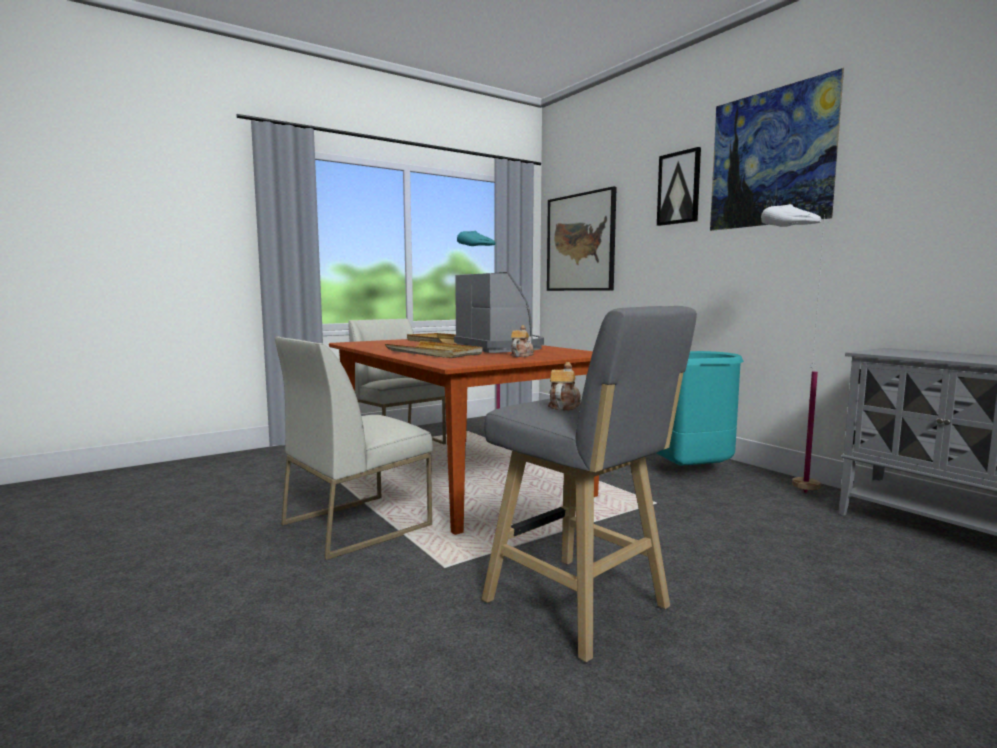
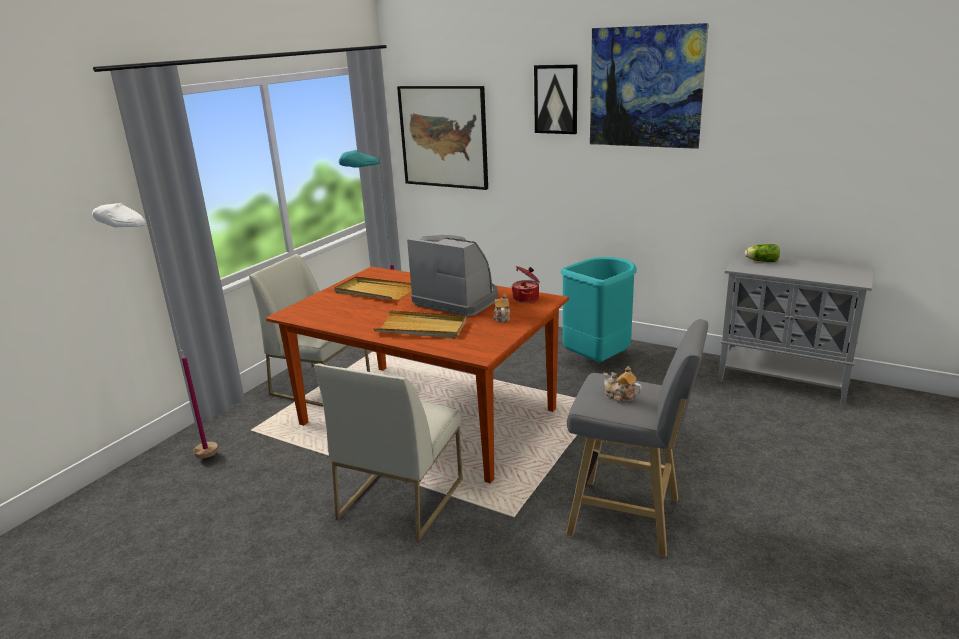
camera: 25 degrees left, 15 degrees up
teapot [548,362,581,411] -> teapot turned 45 degrees counterclockwise [603,366,642,402]
white floor lamp [761,204,825,493] -> white floor lamp moved to [92,203,219,458]
none -> cooking pot [512,266,540,303]
none -> lettuce [745,244,780,262]

